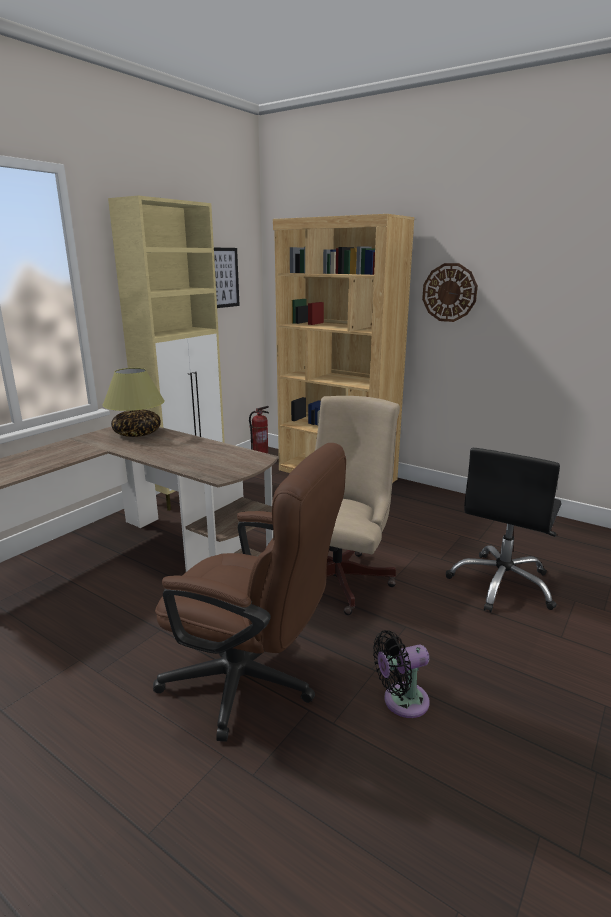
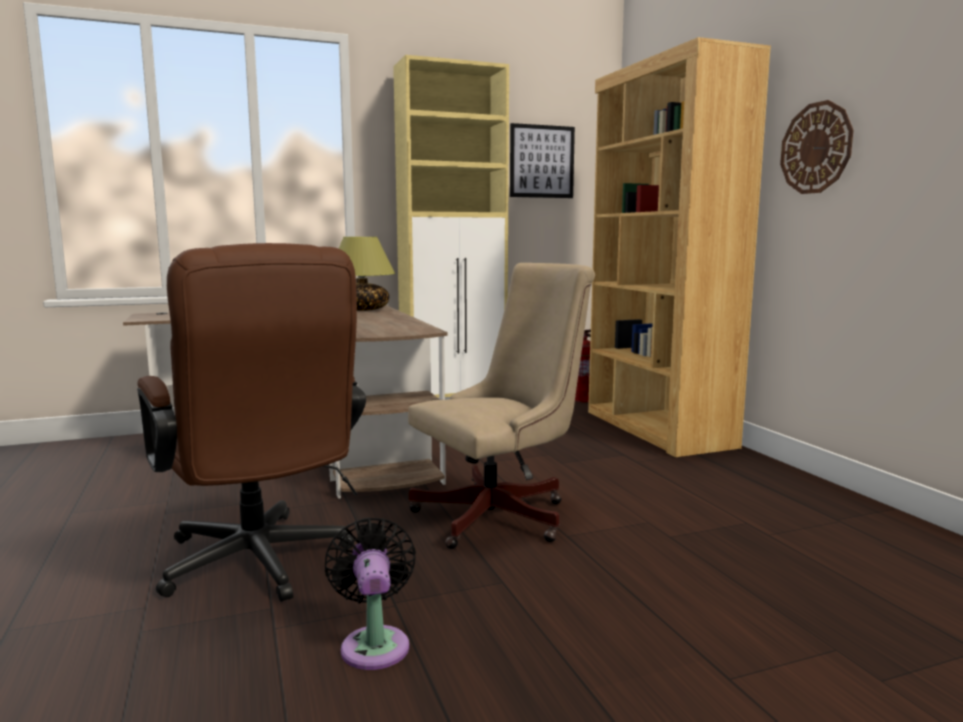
camera: 35 degrees right, 10 degrees down
black fan [373,630,430,718] -> black fan turned 60 degrees clockwise [325,517,416,670]
black office chair [446,448,562,612] -> none

